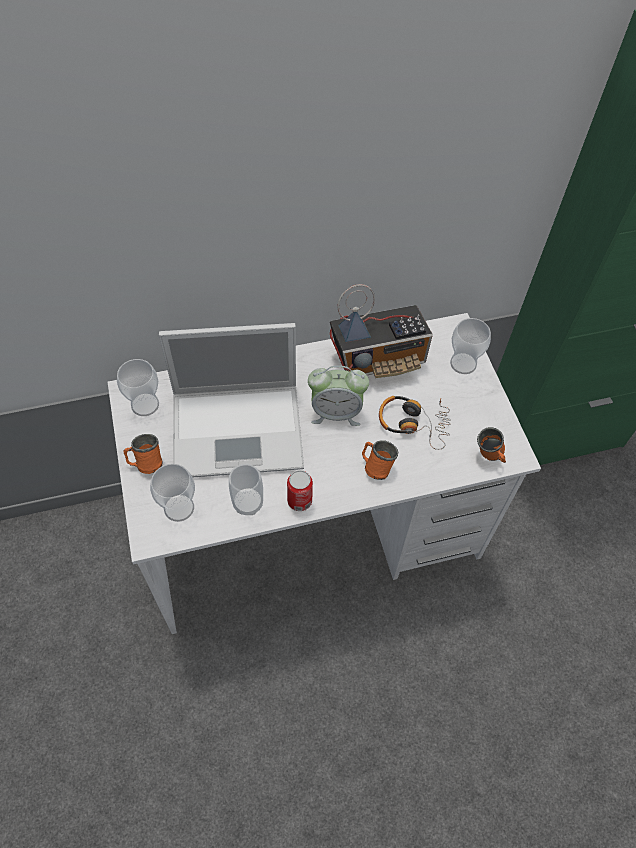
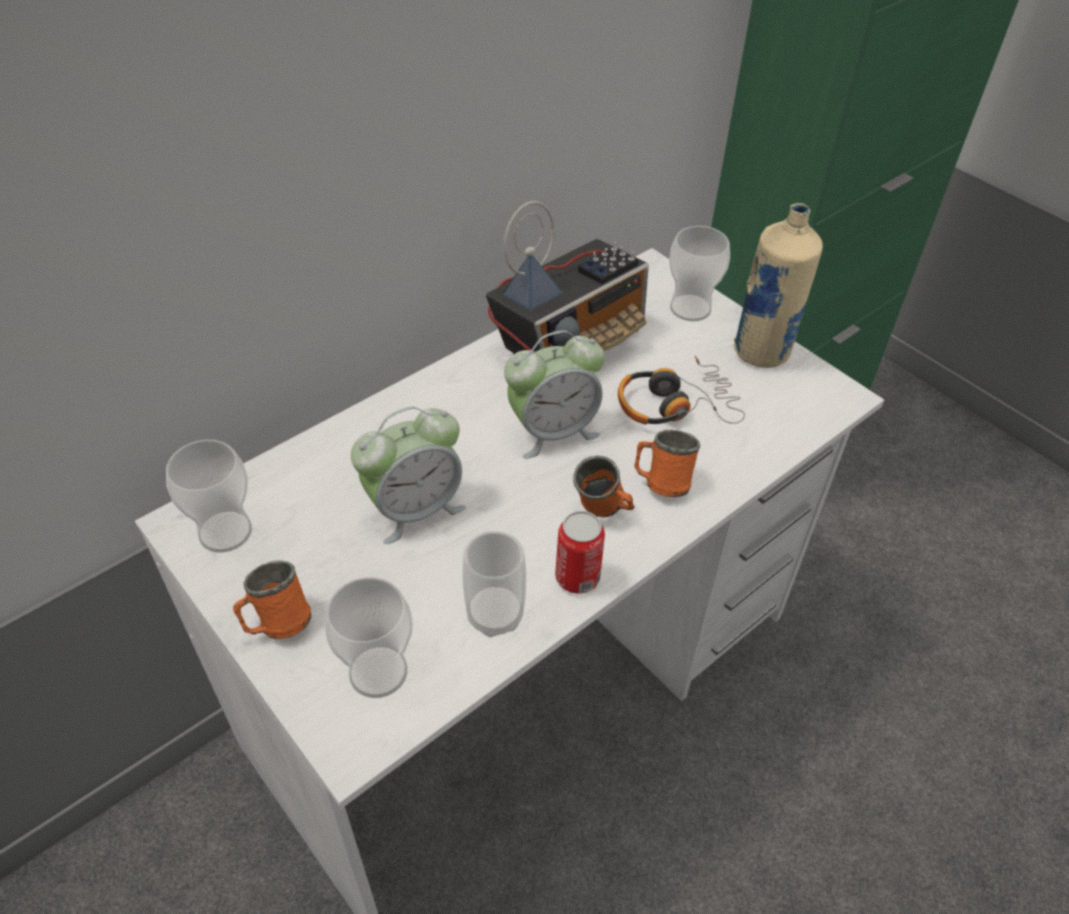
camera: 25 degrees left, 10 degrees down
laptop [159,323,304,477] -> alarm clock [351,407,466,544]
orange mug [477,427,506,463] -> orange mug moved to [573,456,635,517]
none -> beige bottle [733,203,823,368]

